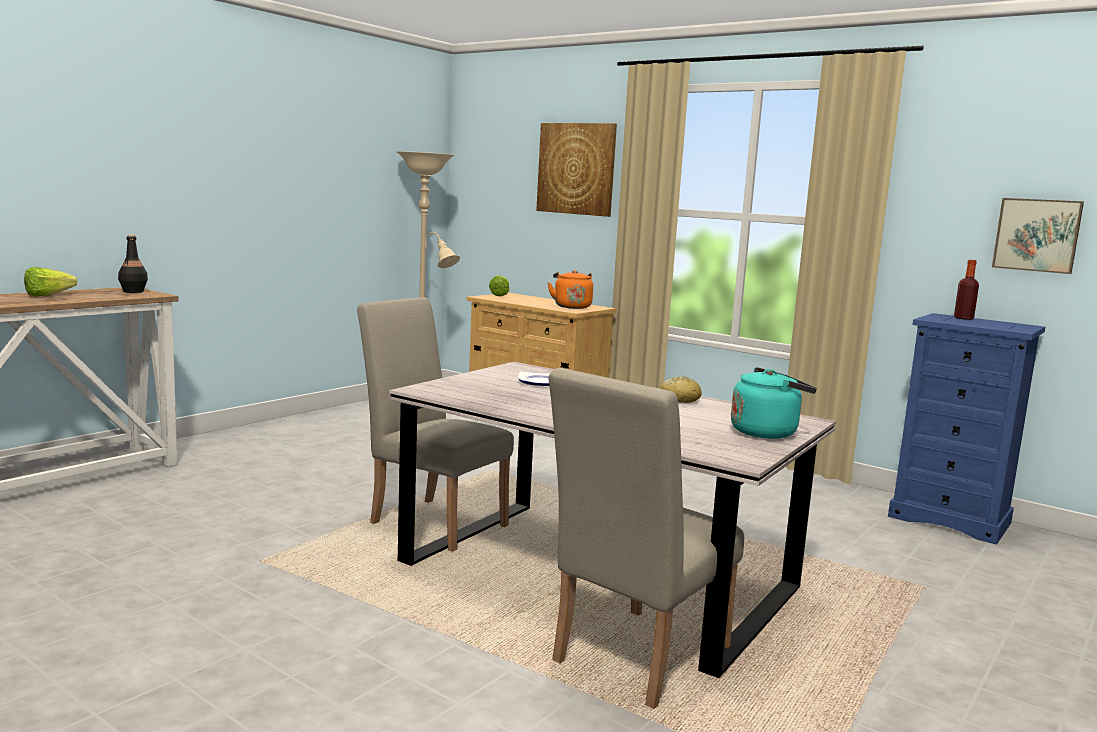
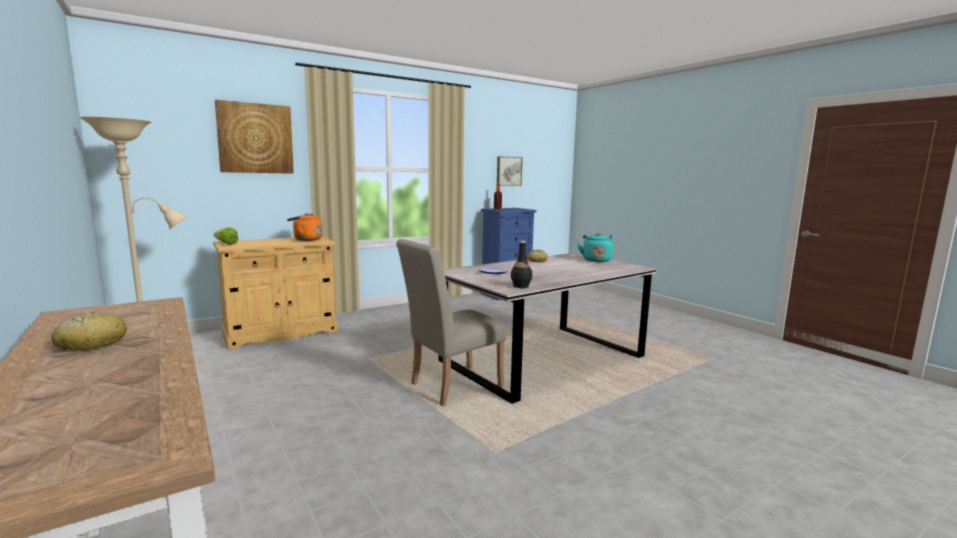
camera: 70 degrees left, 0 degrees up
lettuce [24,267,77,297] -> bread [51,311,127,351]
black bottle [118,234,148,293] -> black bottle moved to [511,241,532,288]
beige chair [549,368,744,709] -> none

